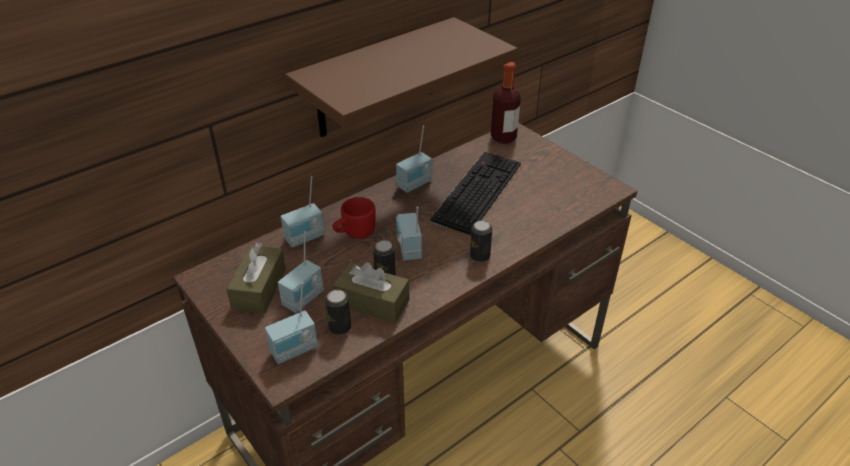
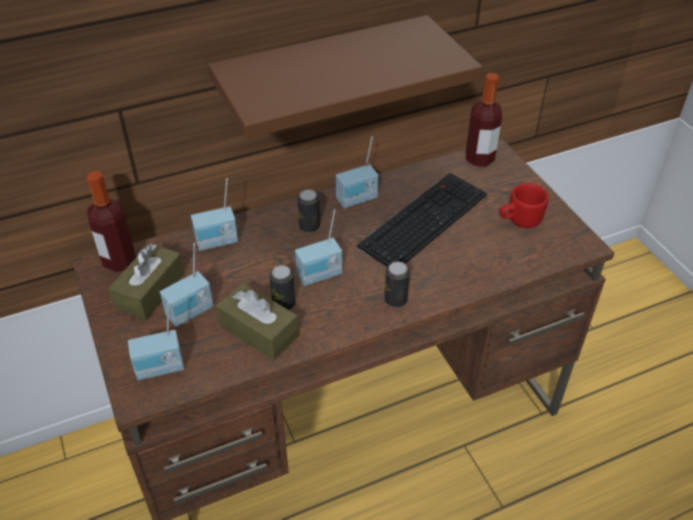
camera: 15 degrees right, 5 degrees up
can [325,290,351,335] -> can moved to [297,189,320,233]
red mug [333,197,375,239] -> red mug moved to [499,183,549,228]
radio [396,206,422,260] -> radio turned 120 degrees counterclockwise [295,209,342,286]
none -> bottle [87,171,136,272]

